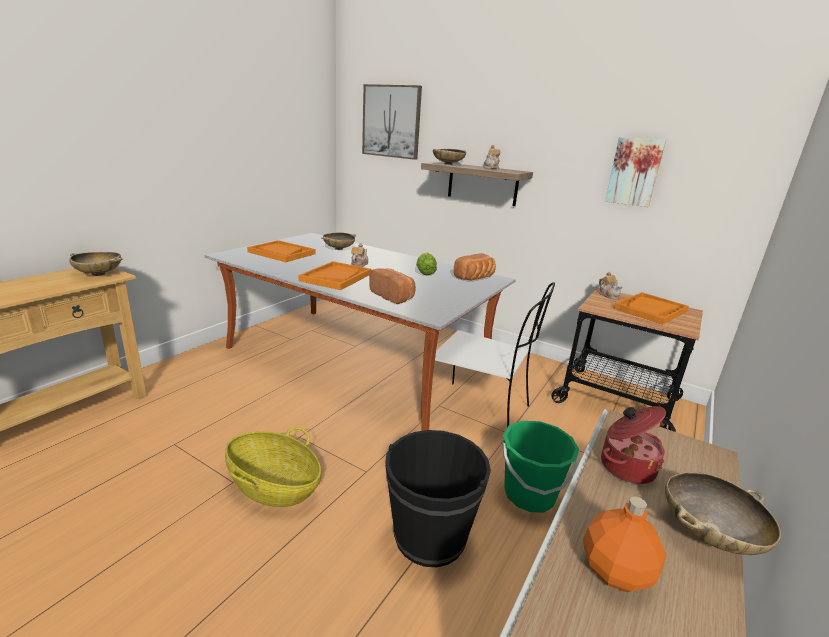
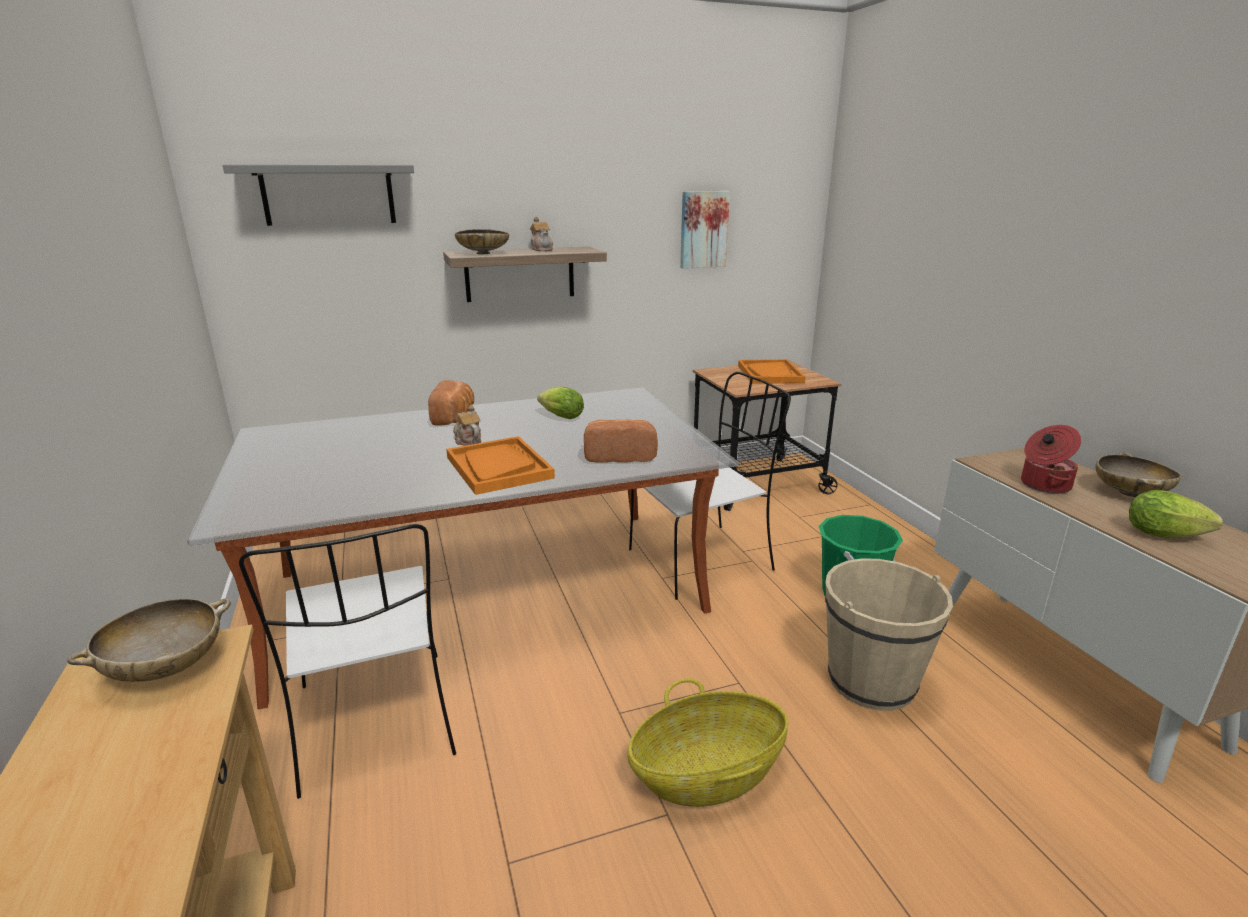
camera: 50 degrees left, 0 degrees up
orange tray [247,240,316,262] -> none
beige bowl [321,232,356,250] -> none
picture [362,84,422,160] -> grey shelf [223,165,414,226]
black bucket [385,430,491,567] -> beige bucket [825,558,953,711]
bread [454,253,496,281] -> bread moved to [428,380,474,426]
orange bottle [583,496,666,592] -> lettuce [1129,490,1223,538]
teapot [599,272,622,299] -> none
none -> white chair [239,524,456,799]

